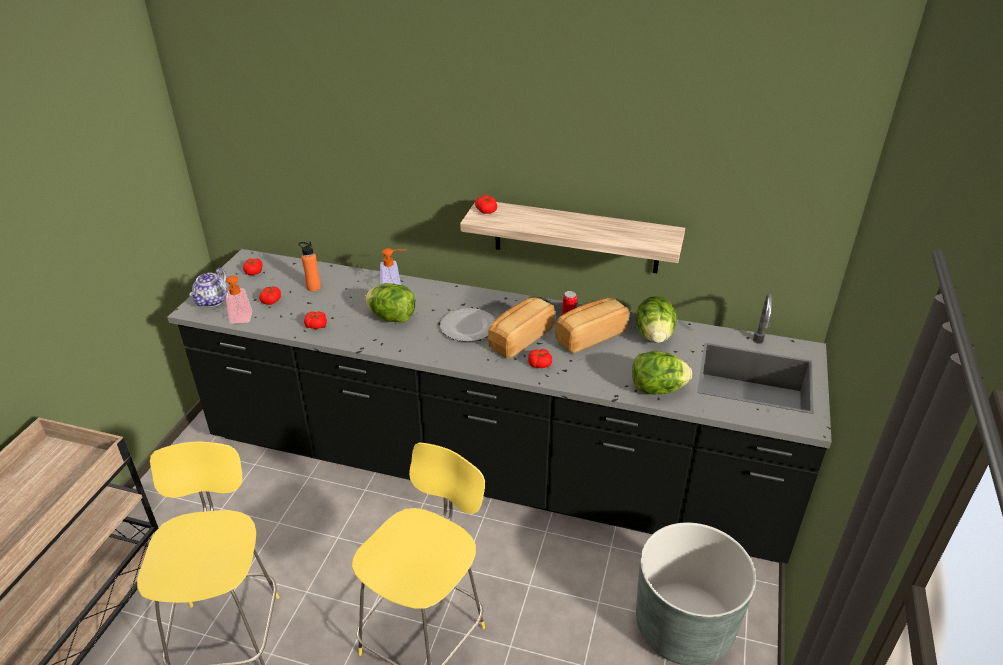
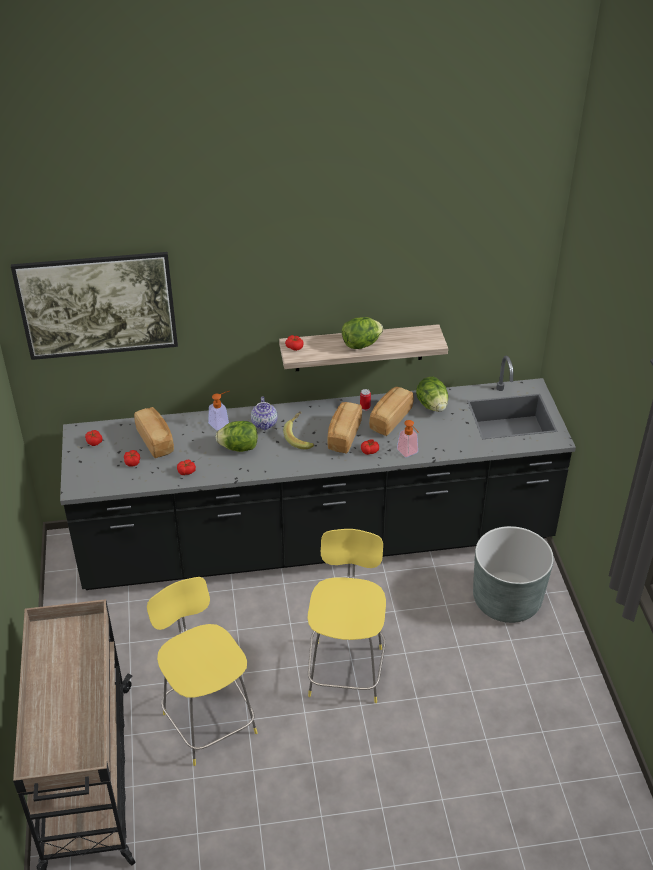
camera: 25 degrees left, 5 degrees up
teapot [189,268,227,307] -> teapot moved to [251,396,278,431]
soap dispenser [226,276,252,324] -> soap dispenser moved to [397,420,419,457]
orange bottle [299,241,321,291] -> bread [134,407,174,459]
plate [440,308,495,342] -> banana [283,412,314,449]
lettuce [632,351,692,395] -> lettuce moved to [342,317,383,349]
none -> picture [11,252,178,360]

